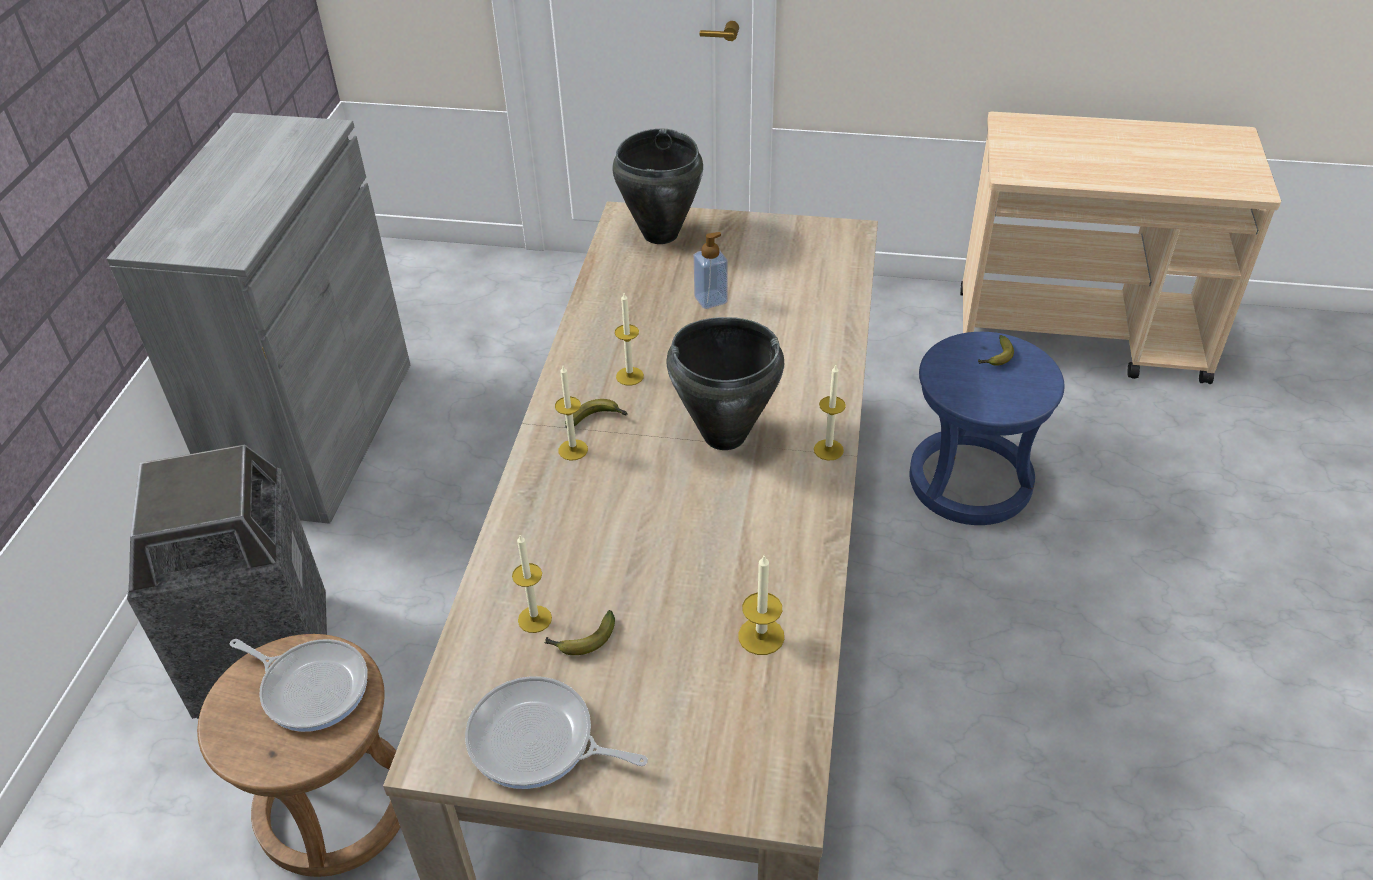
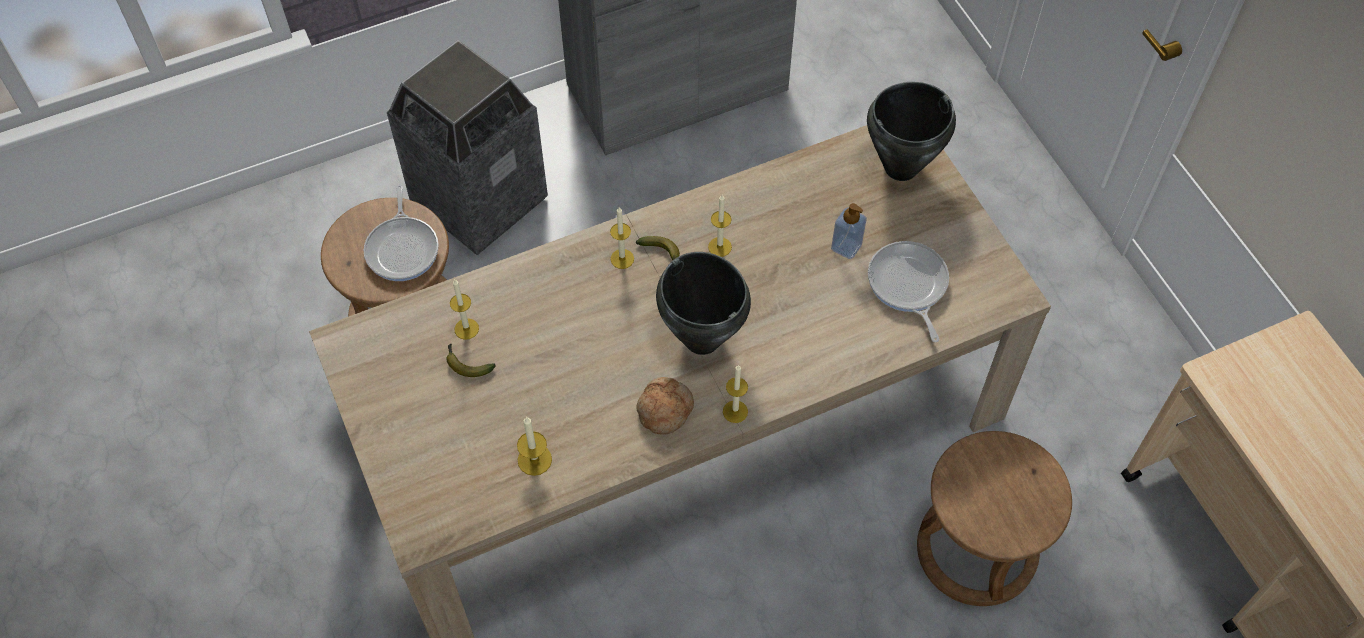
camera: 55 degrees right, 15 degrees up
frying pan [465,676,648,789] -> frying pan moved to [868,241,949,342]
blue stool [909,332,1065,525] -> brown stool [917,431,1072,606]
banana [978,335,1014,366] -> none
none -> bread [637,377,694,435]

